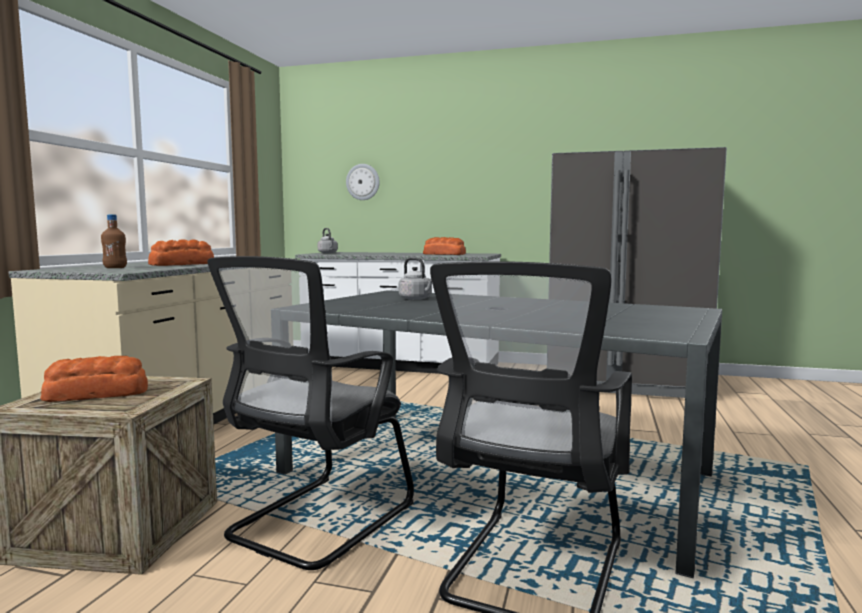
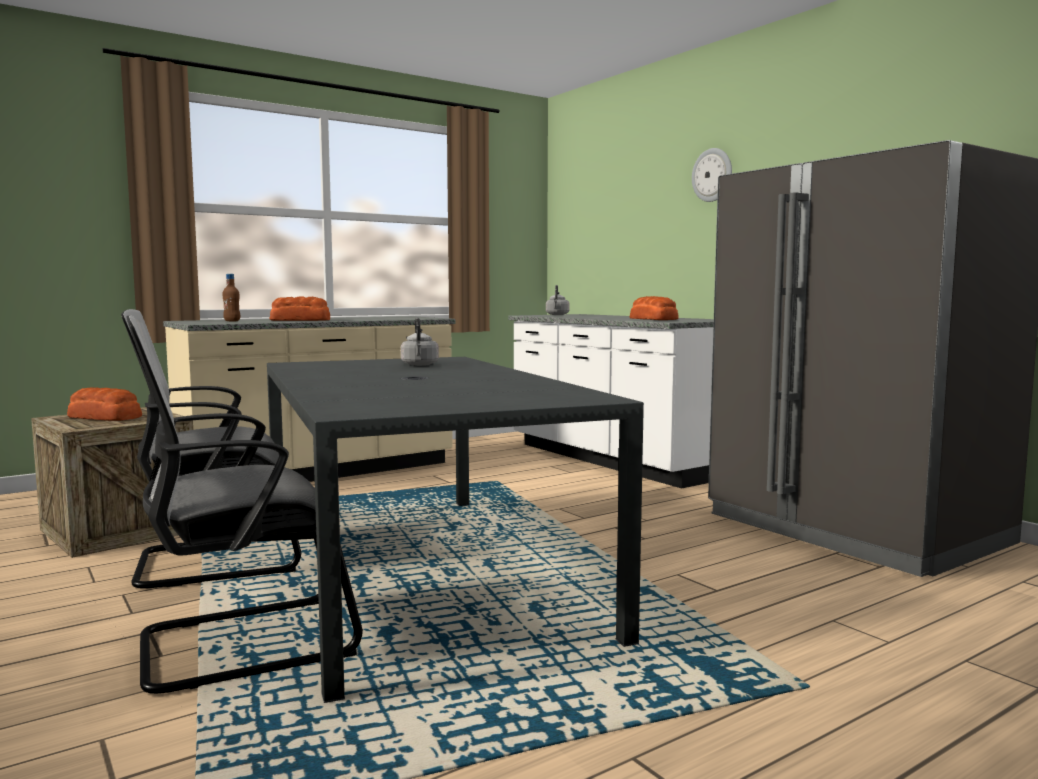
camera: 40 degrees right, 0 degrees up
wall clock [346,164,380,200] -> wall clock moved to [692,148,732,202]

